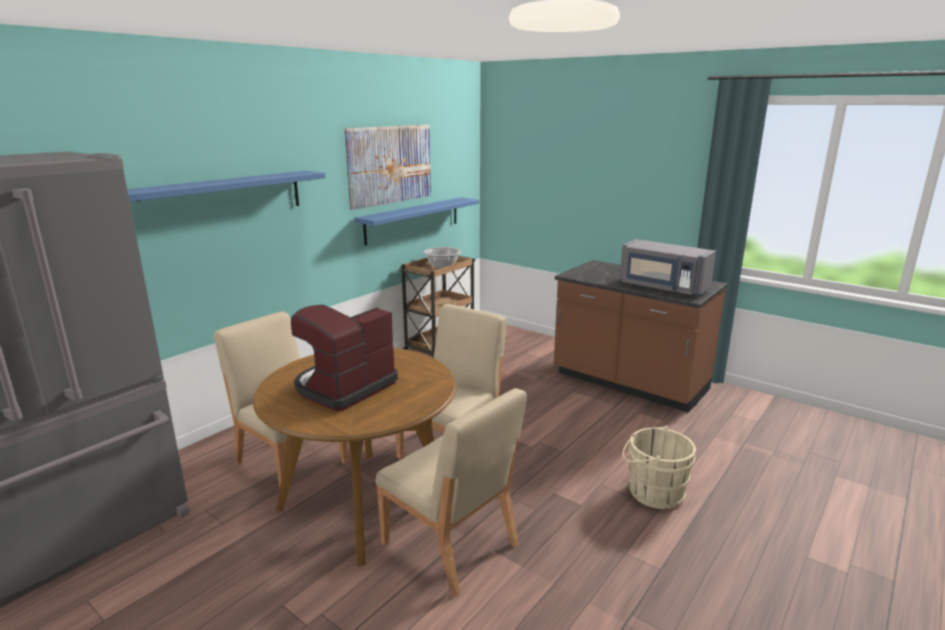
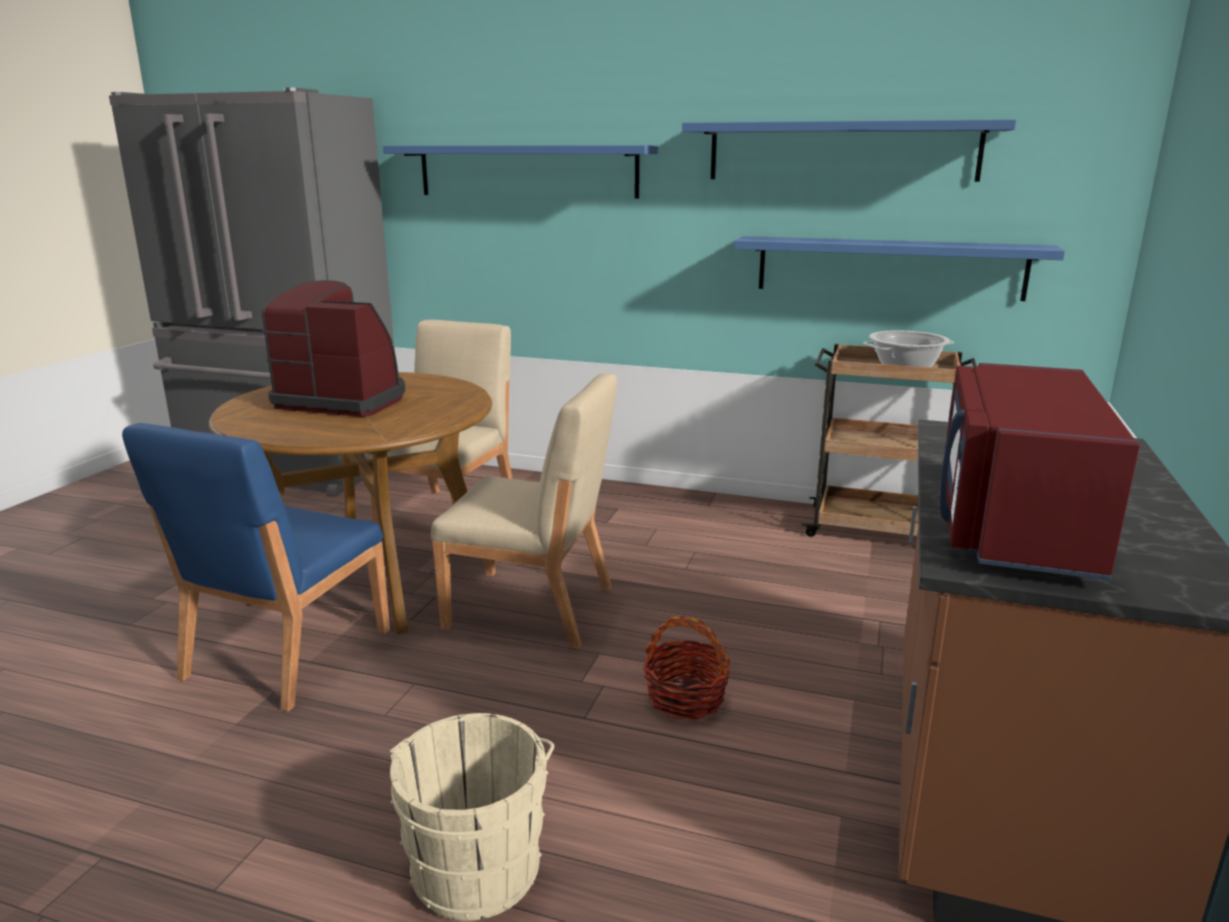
camera: 70 degrees right, 0 degrees up
picture [344,125,431,210] -> blue shelf [682,119,1016,182]
beige chair [376,388,527,598] -> blue chair [122,423,390,712]
grey microwave [620,239,716,296] -> red microwave [940,363,1140,581]
none -> basket [643,616,730,720]

